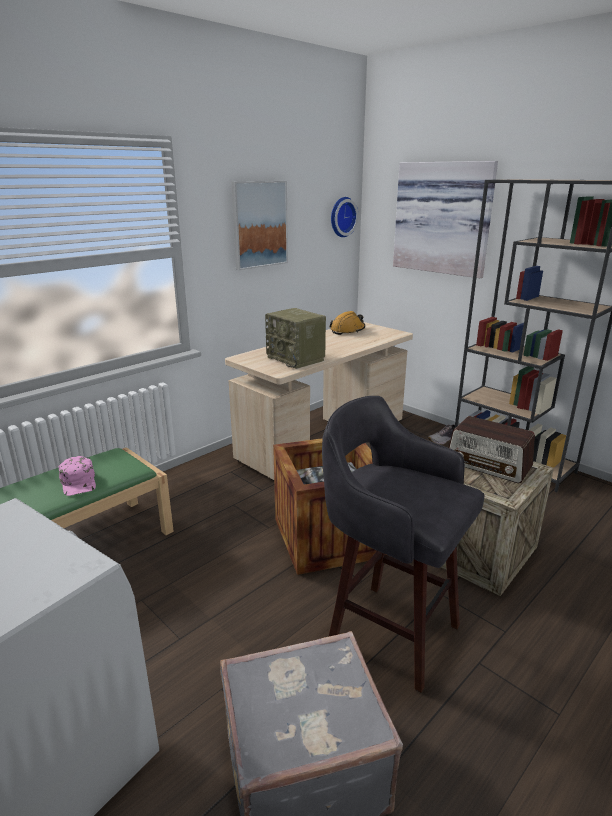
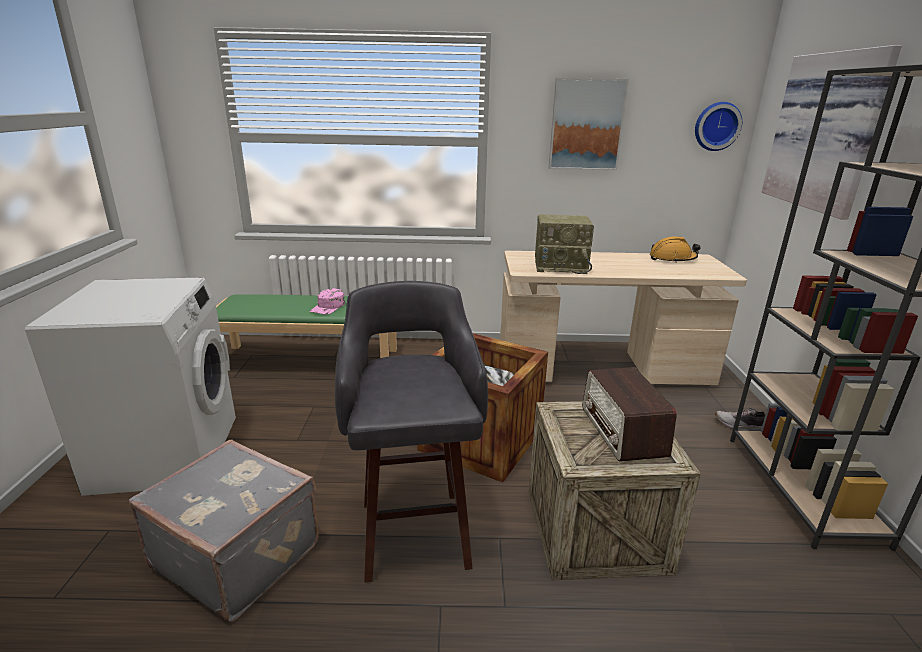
camera: 45 degrees right, 0 degrees up
radio [265,308,326,369] -> radio turned 90 degrees counterclockwise [535,214,594,274]

